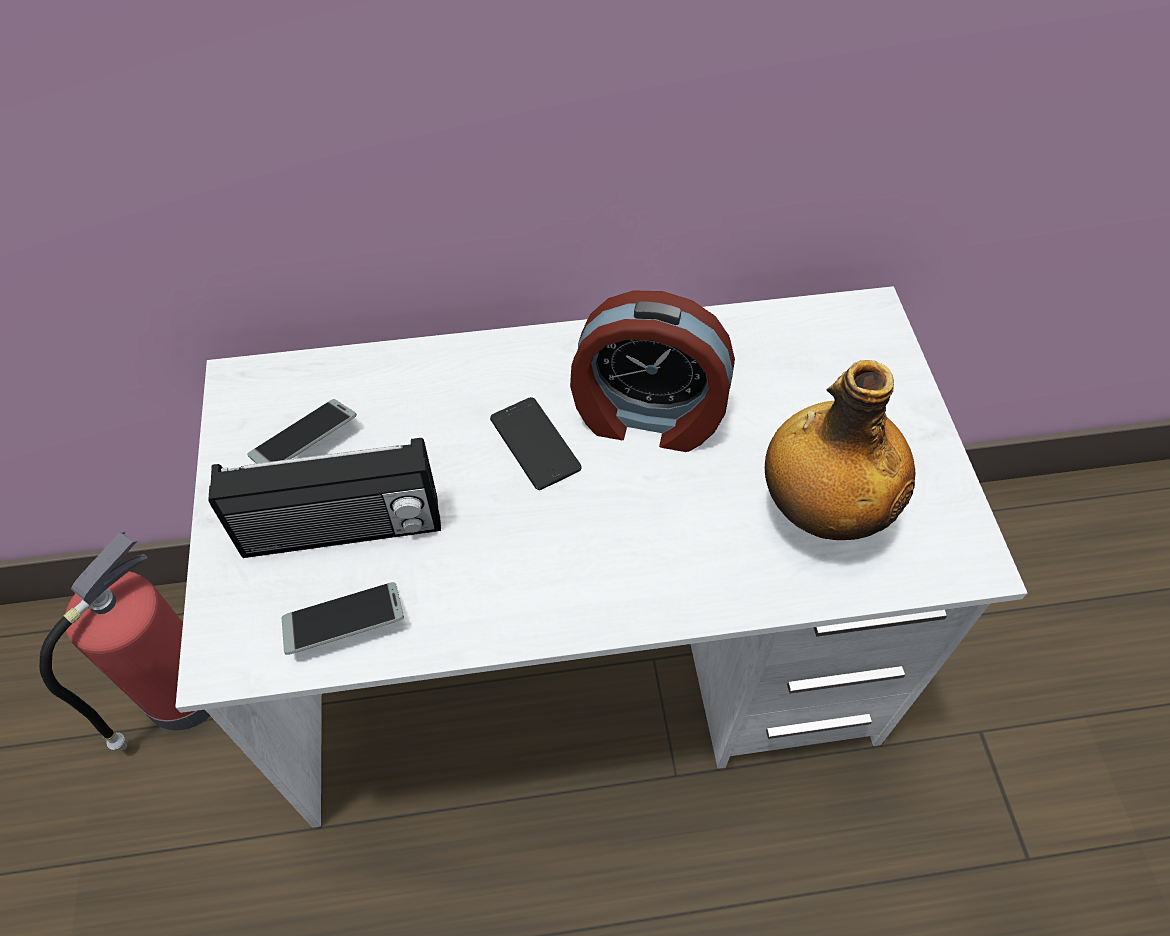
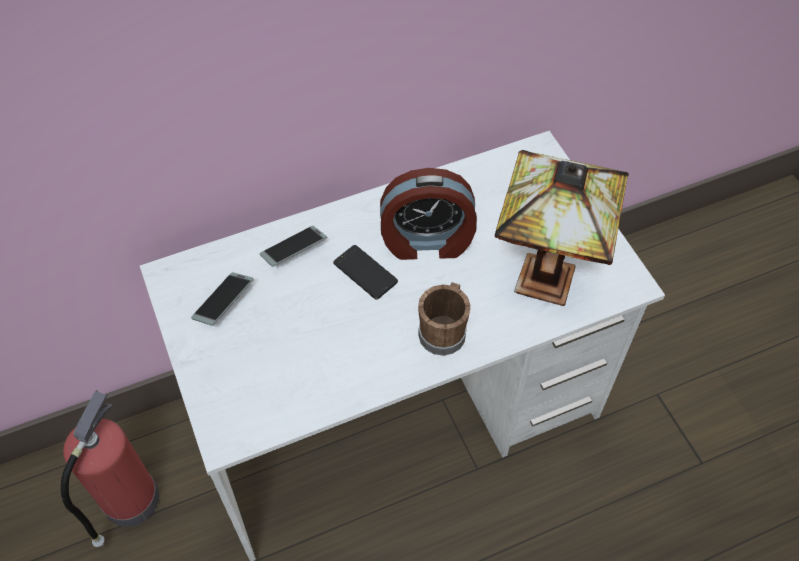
camera: 15 degrees left, 0 degrees up
radio [208,438,441,558] -> none
phone [282,582,404,655] -> phone moved to [260,226,327,267]
bottle [765,360,915,540] -> table lamp [495,150,629,306]
none -> brown mug [418,282,471,356]

